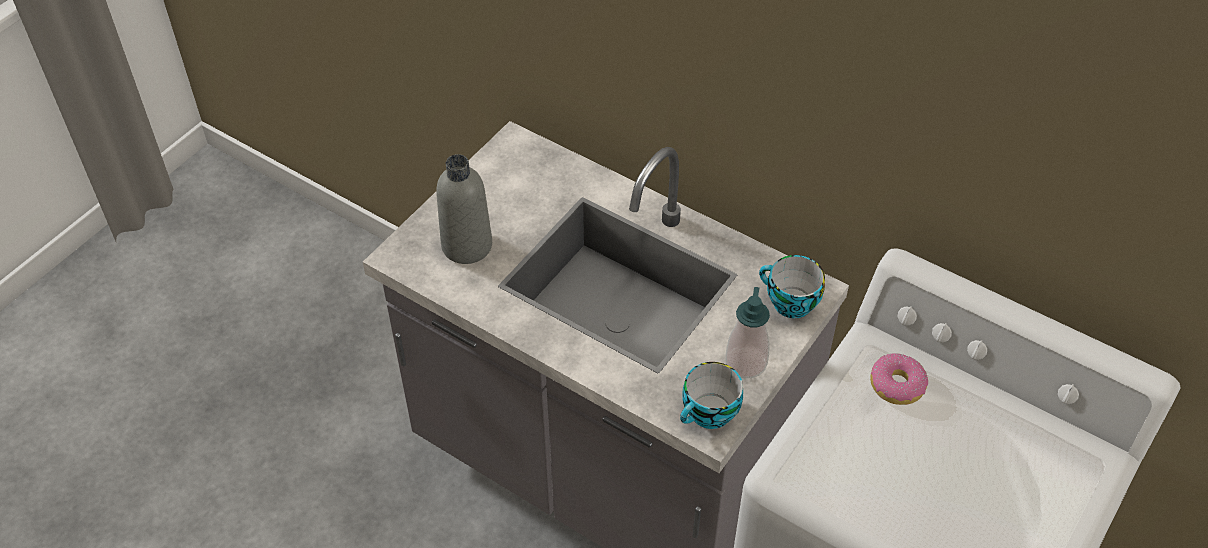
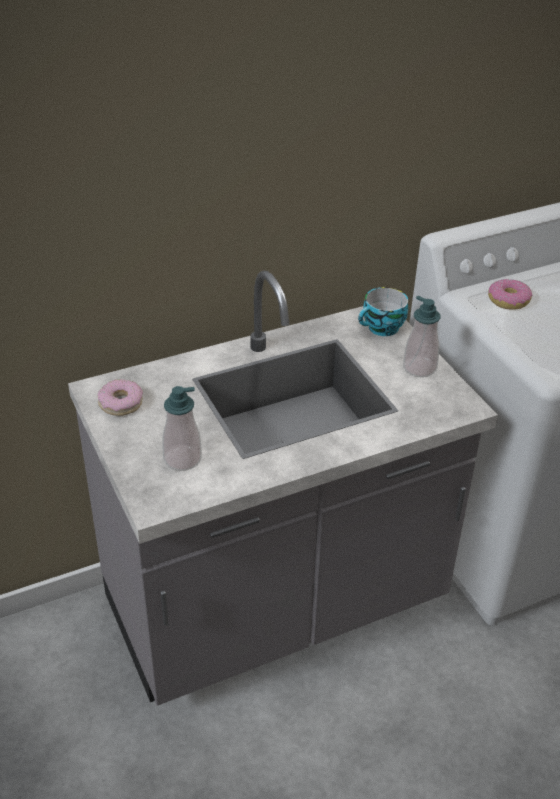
camera: 60 degrees left, 10 degrees down
grey bottle [436,154,492,264] -> soap dispenser [162,386,202,471]
cup [680,362,743,429] -> none
none -> donut [98,379,143,416]

